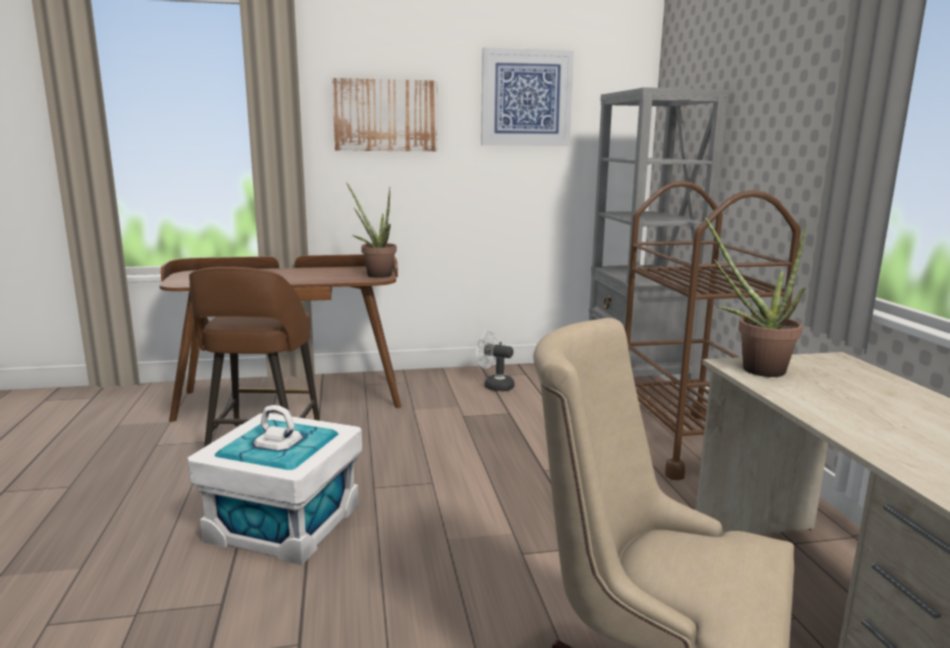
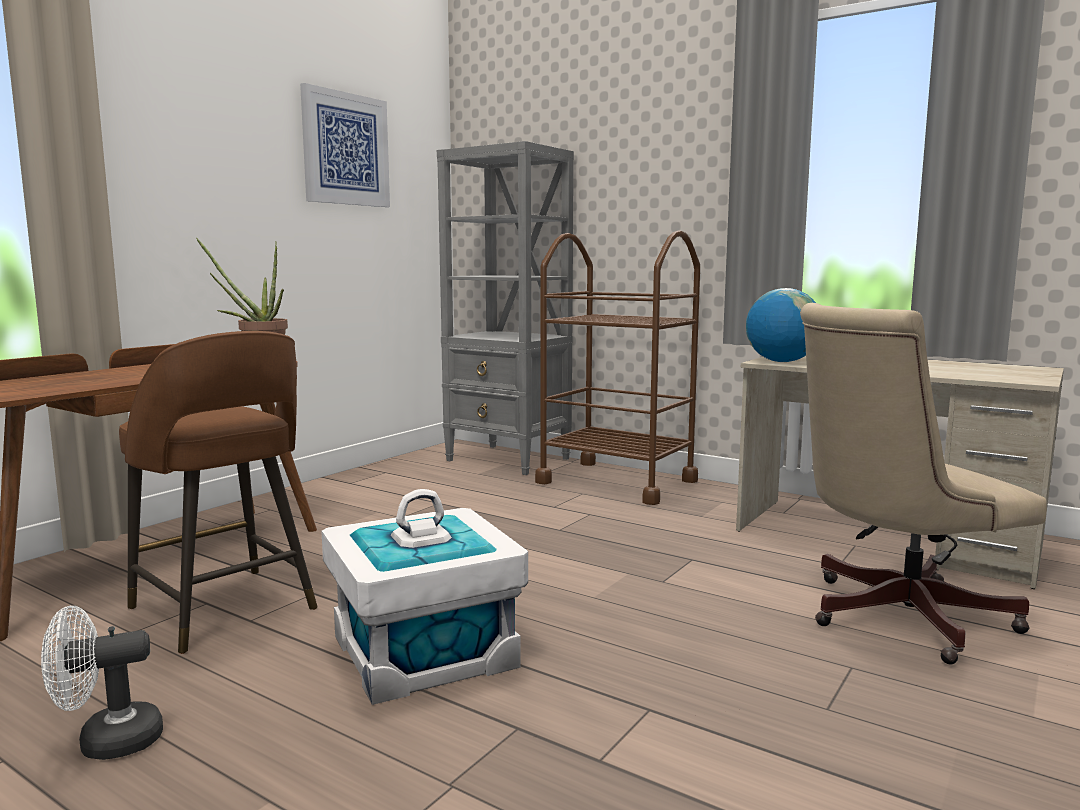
camera: 45 degrees left, 5 degrees down
picture [332,78,438,151] -> none
white fan [476,330,514,391] -> white fan moved to [41,606,163,760]
potted plant [705,217,806,377] -> globe [746,288,816,362]

